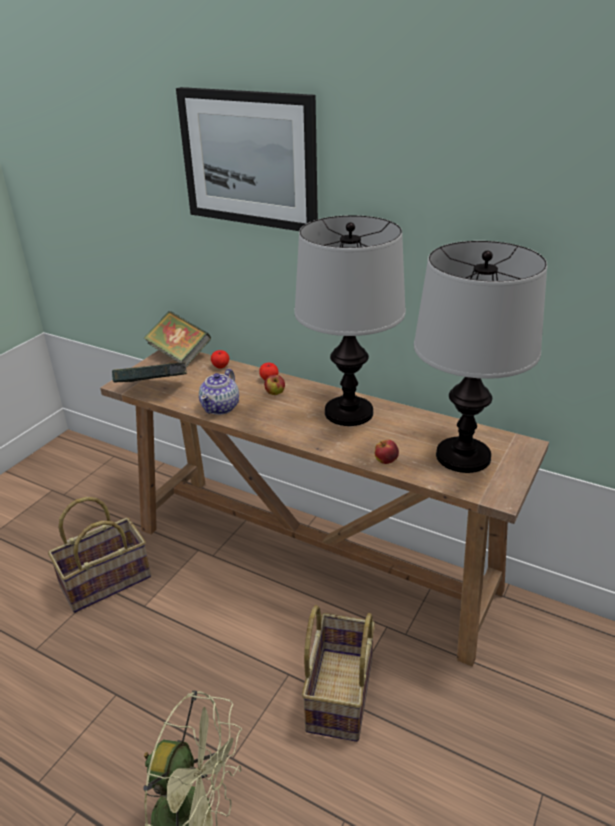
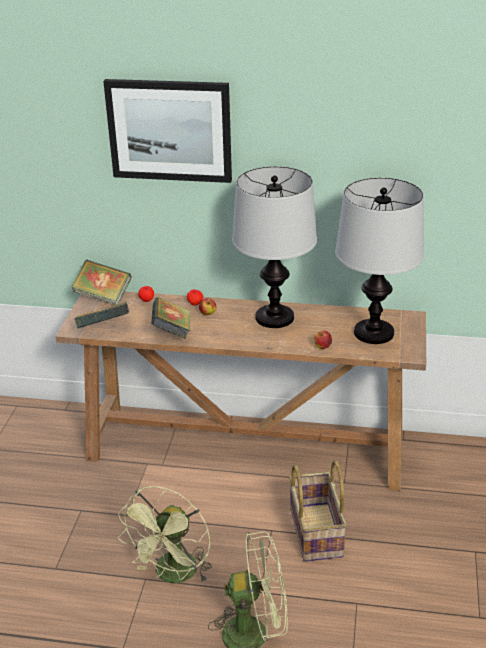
camera: 20 degrees left, 0 degrees up
basket [48,497,151,613] -> none
teapot [199,369,239,415] -> book [151,297,190,339]
none -> green fan [118,486,212,583]

